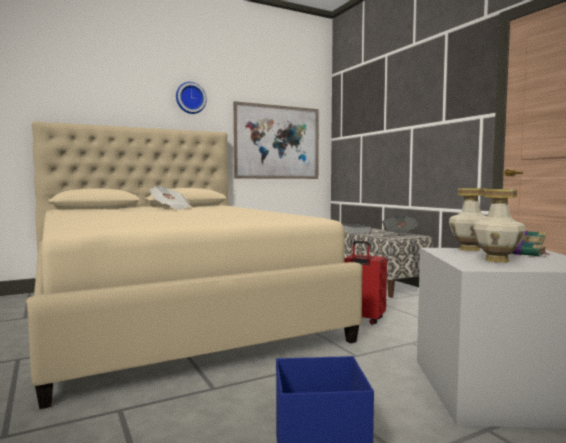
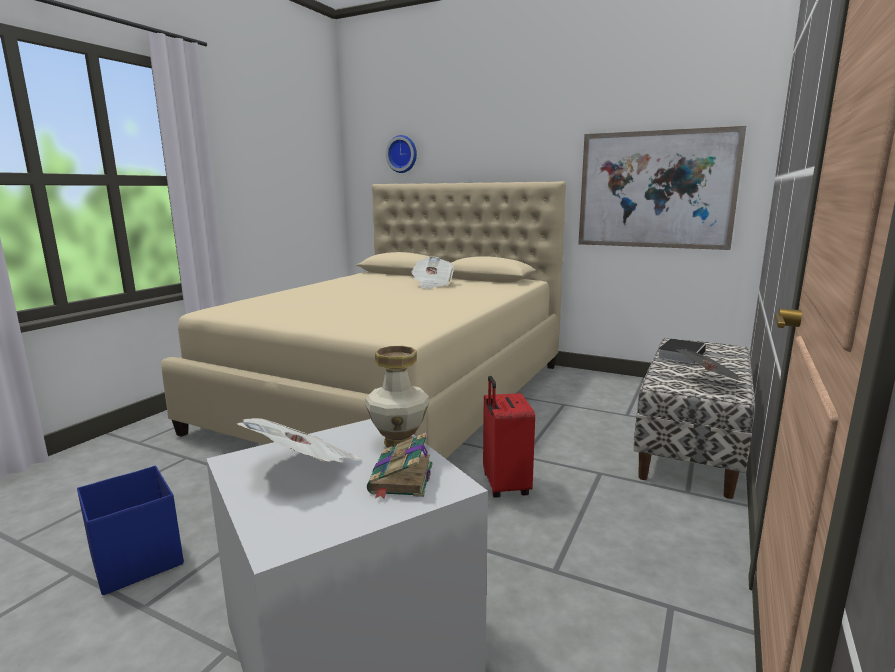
camera: 55 degrees right, 10 degrees up
wall clock [176,82,207,114] -> wall clock moved to [386,135,417,173]
vase [473,189,526,263] -> newspaper [237,418,361,463]

